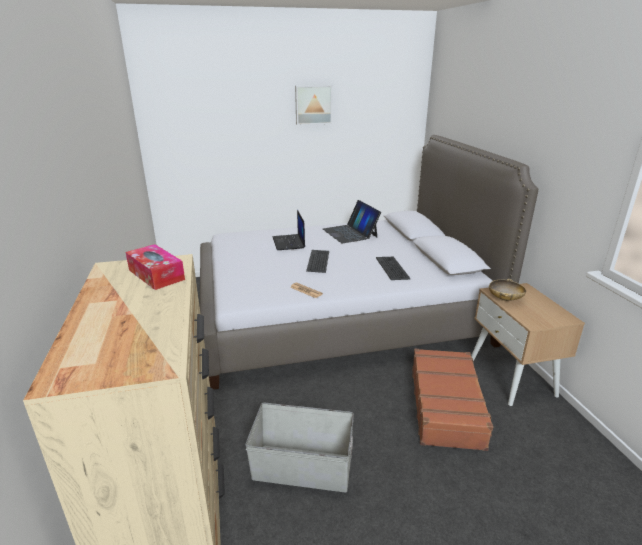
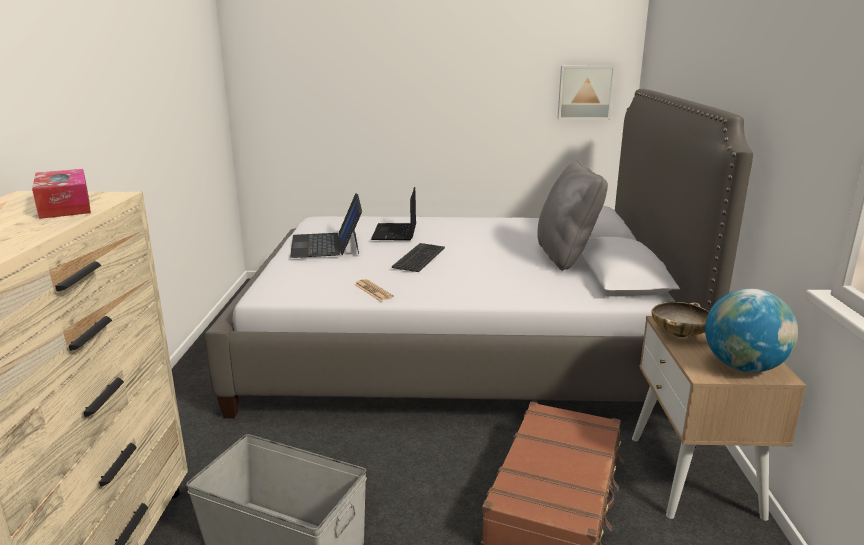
camera: 15 degrees right, 5 degrees down
picture [295,85,333,125] -> picture moved to [557,66,615,120]
laptop [323,200,381,243] -> laptop moved to [290,193,362,258]
keyboard [376,257,410,280] -> none
none -> grey pillow [537,161,608,271]
none -> globe [705,288,798,372]

